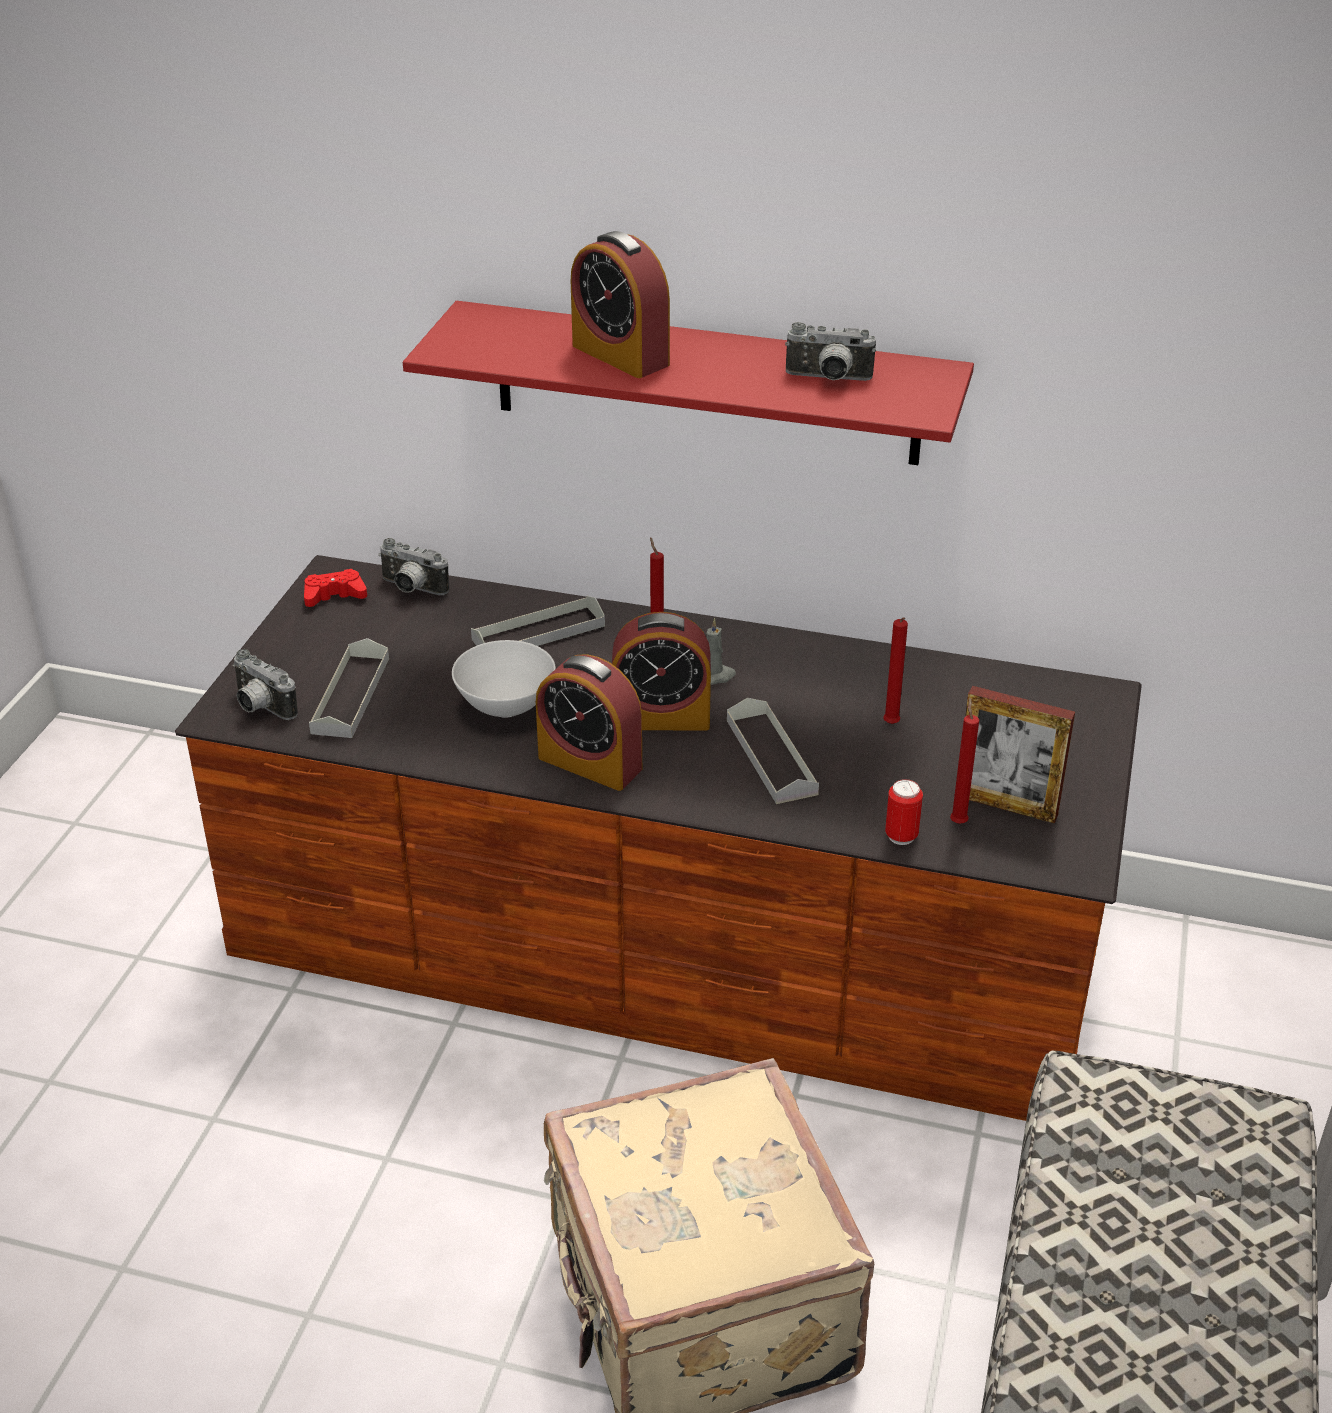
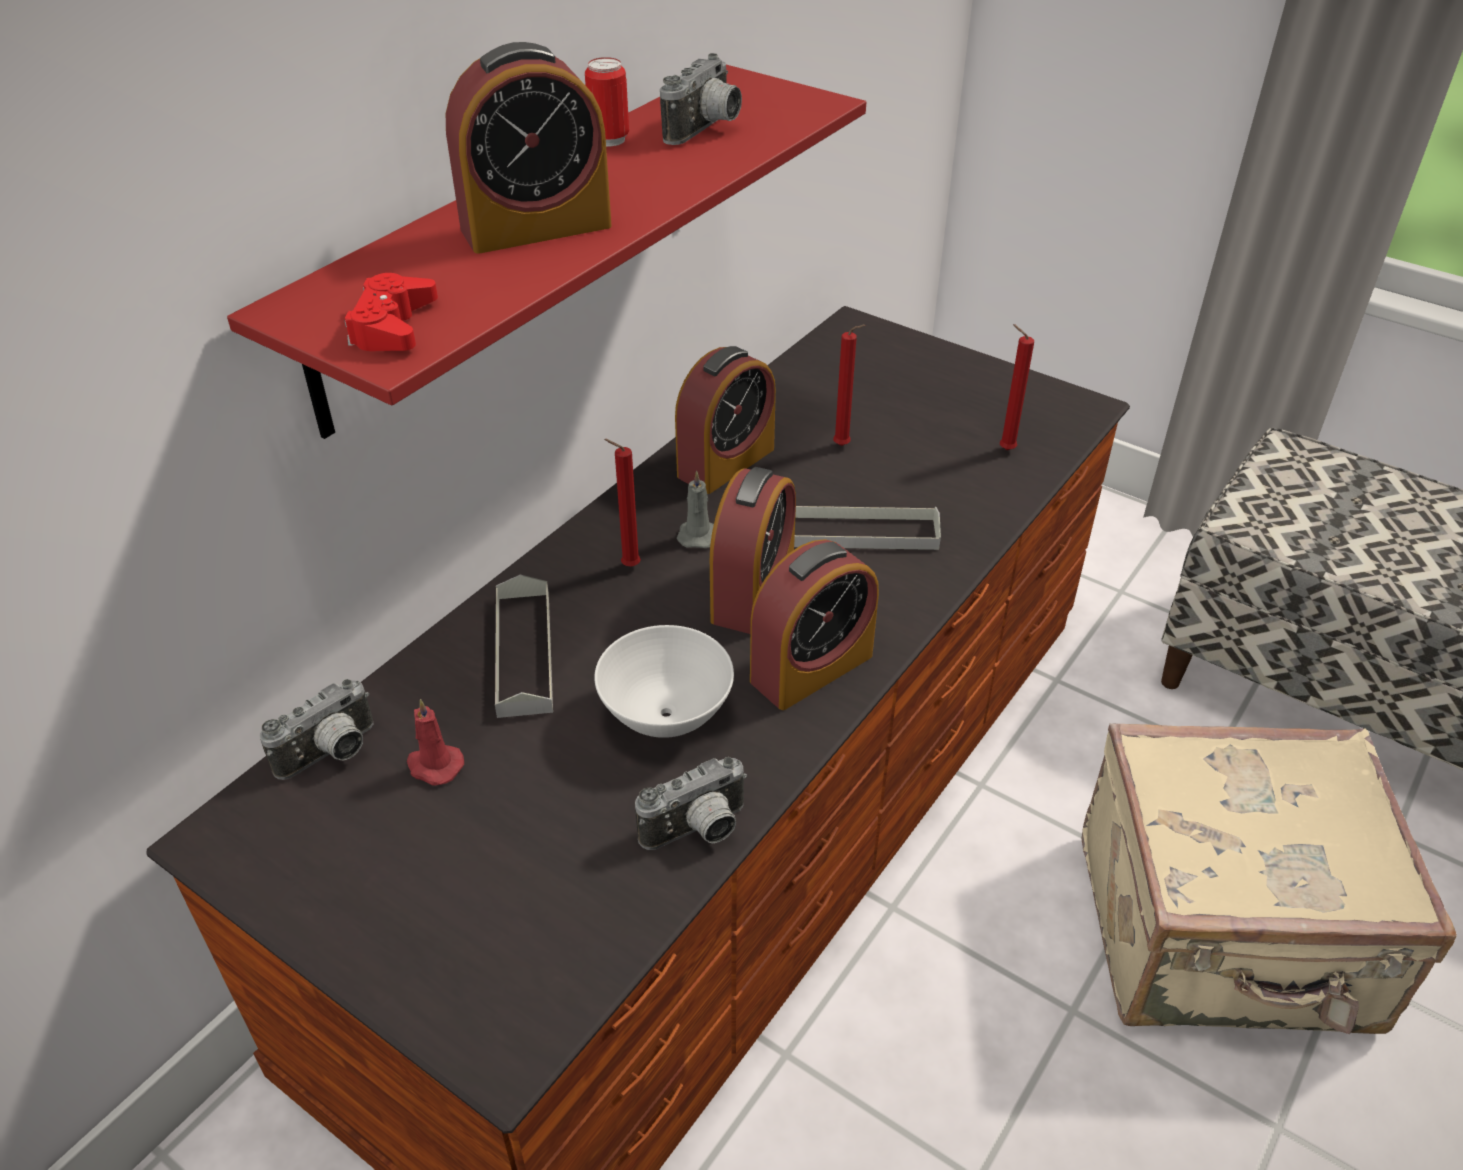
camera: 70 degrees left, 5 degrees up
camera [233,649,298,720] -> camera moved to [635,757,747,850]
red game controller [304,569,367,607] -> red game controller moved to [344,273,438,351]
grey tray [309,638,389,738] -> none
can [885,779,923,845] -> can moved to [585,57,629,147]
picture frame [965,686,1075,823] -> none
none -> red candle [407,699,464,785]
none -> alarm clock [675,346,776,494]

